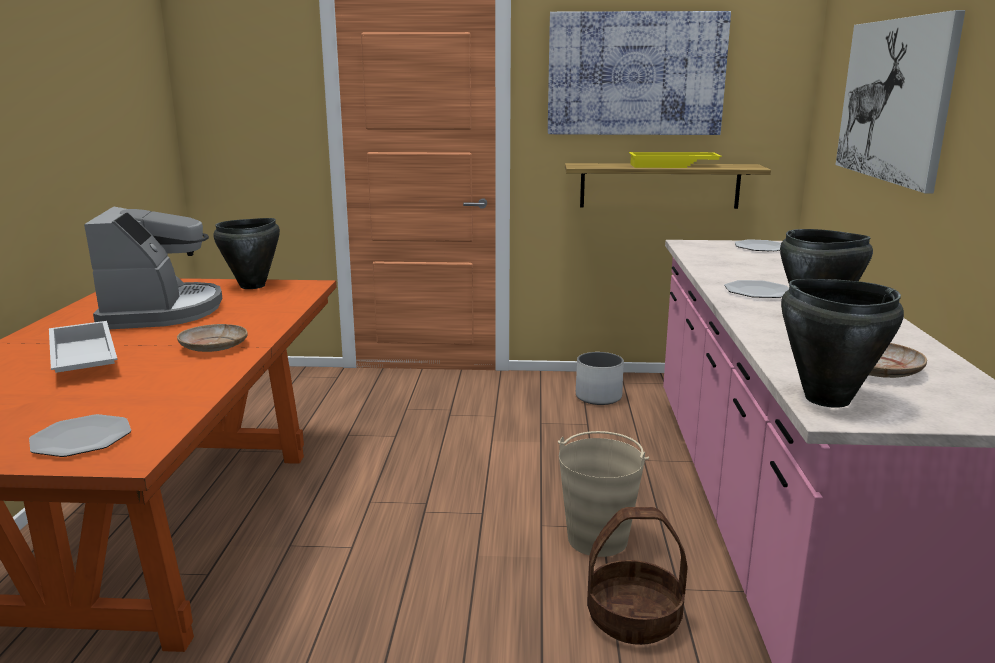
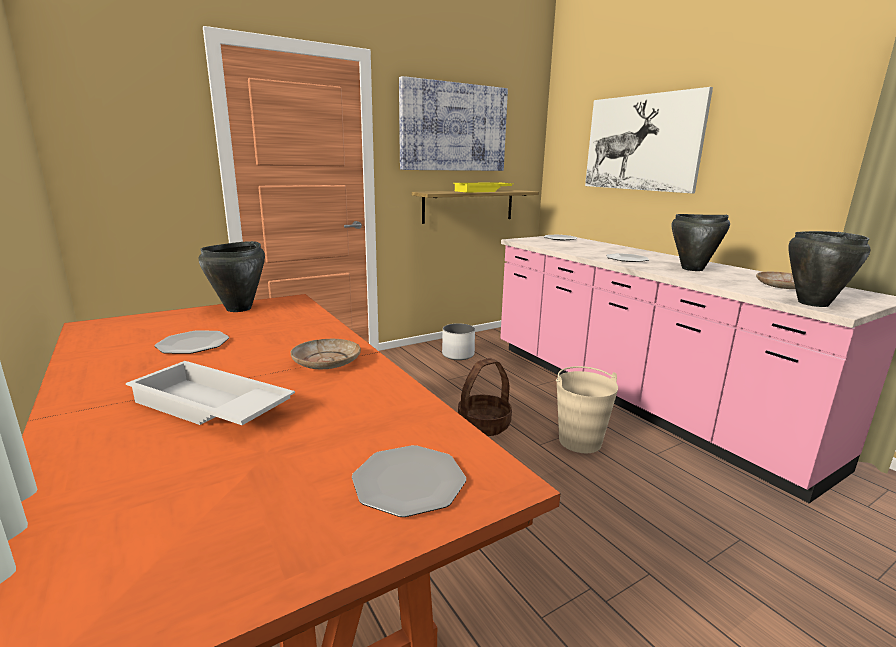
camera: 35 degrees left, 0 degrees up
coffee machine [84,207,222,329] -> plate [154,330,229,354]
basket [587,507,688,645] -> basket moved to [458,358,512,436]

